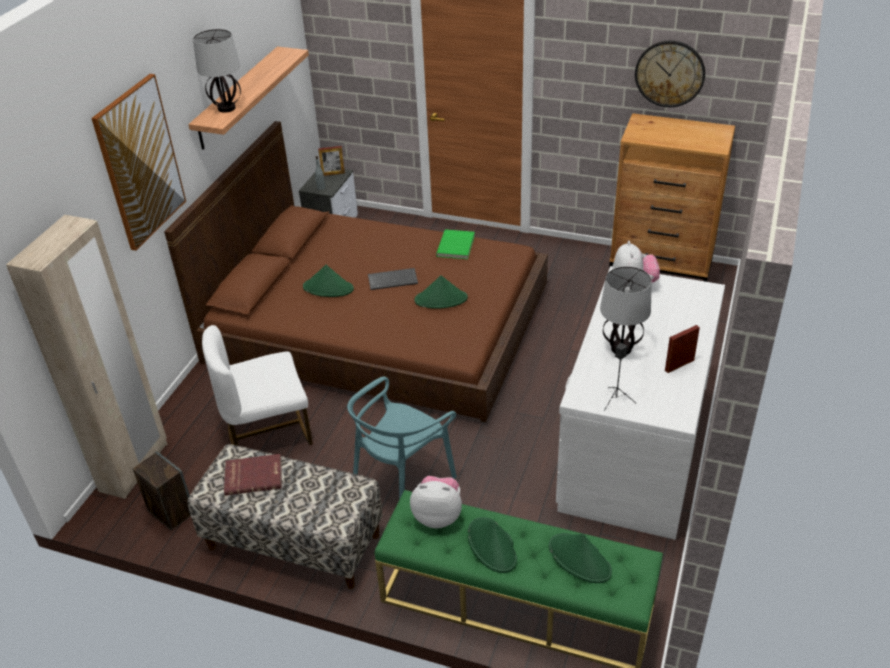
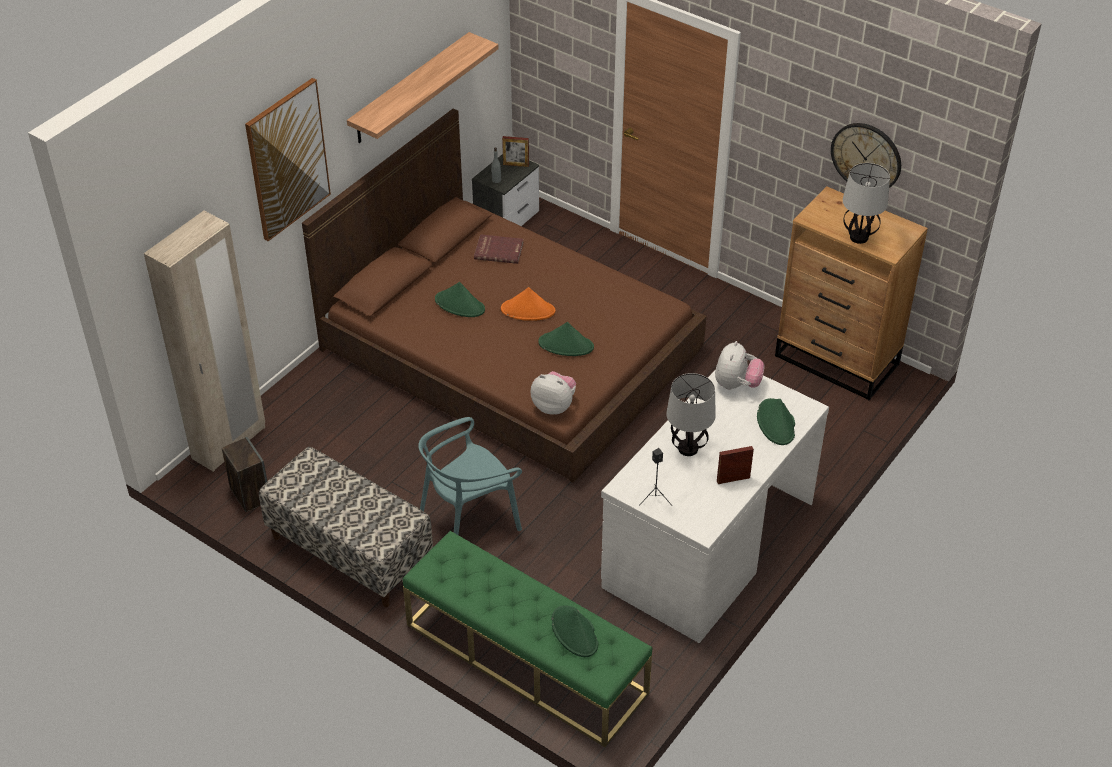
camera: 15 degrees right, 5 degrees up
table lamp [193,29,241,113] -> table lamp moved to [843,163,890,244]
white chair [202,325,313,446] -> none
red book [224,454,282,496] -> red book moved to [474,234,524,264]
keyboard [368,268,418,290] -> orange hat [501,287,555,321]
plush toy [410,476,462,528] -> plush toy moved to [531,371,576,415]
green book [436,229,475,259] -> none
green hat [468,517,517,573] -> green hat moved to [757,398,795,445]

